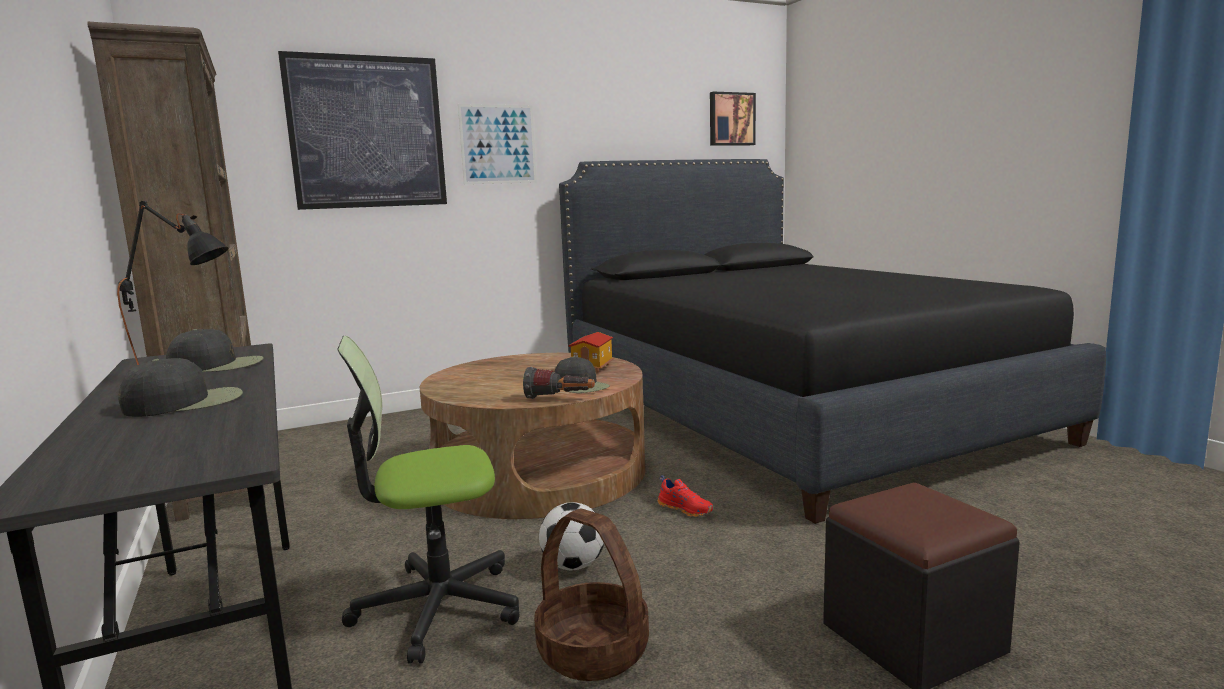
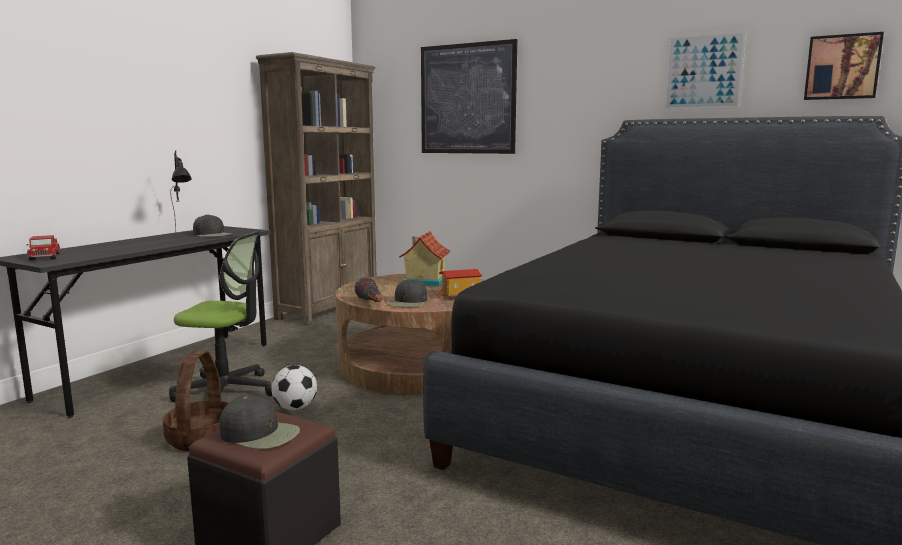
camera: 55 degrees right, 0 degrees up
black cap [118,358,243,417] -> black cap moved to [219,395,300,449]
office chair [337,336,520,664] -> office chair turned 150 degrees clockwise [169,231,272,402]
picture [458,104,537,184] -> picture moved to [663,30,746,110]
red shoe [658,475,714,517] -> none
none -> toy truck [27,235,60,261]
none -> toy house [399,231,451,287]

